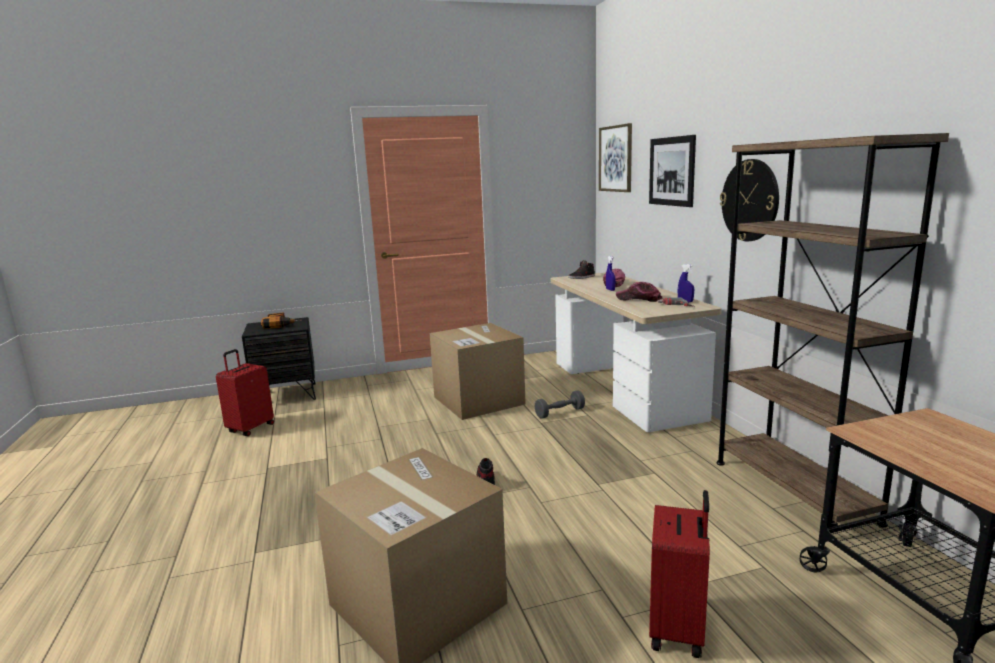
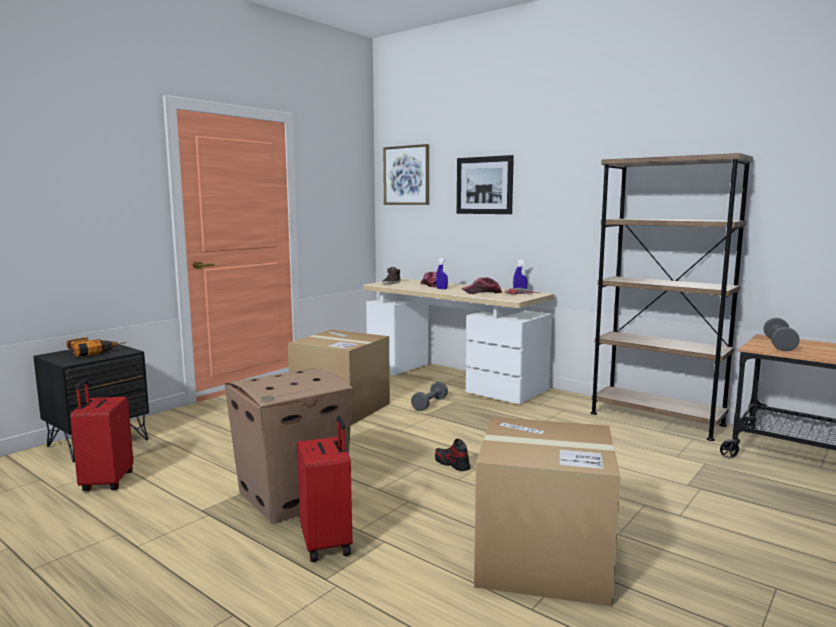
camera: 35 degrees left, 5 degrees down
red suitcase [649,490,710,658] -> red suitcase moved to [297,416,353,562]
wall clock [720,159,779,241] -> none
none -> cardboard box [224,368,353,524]
none -> grey dumbbell [763,318,800,351]

